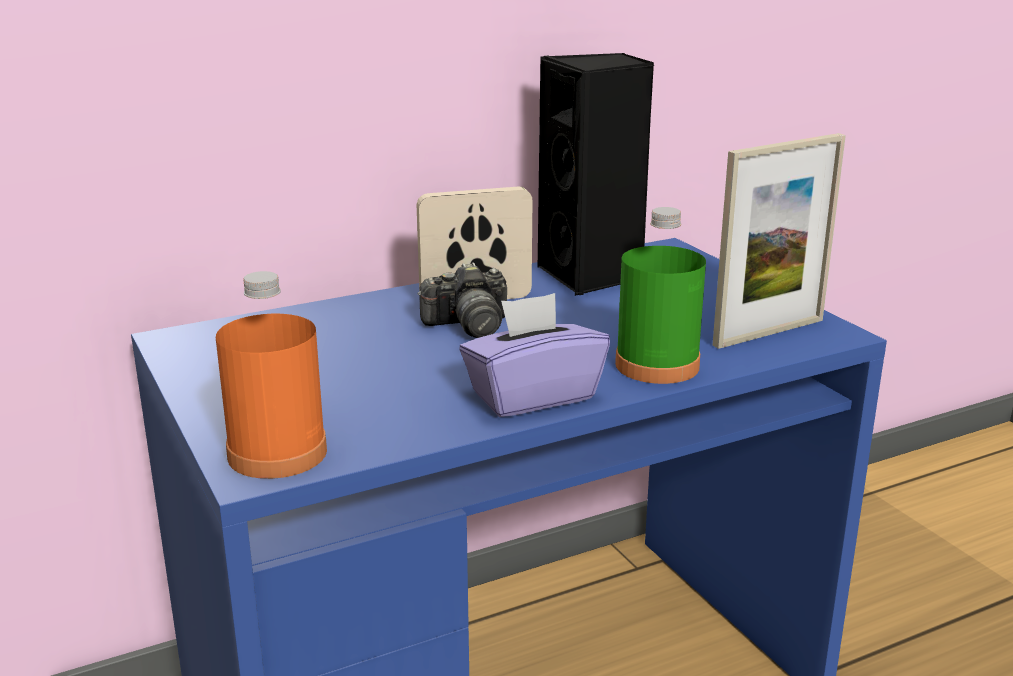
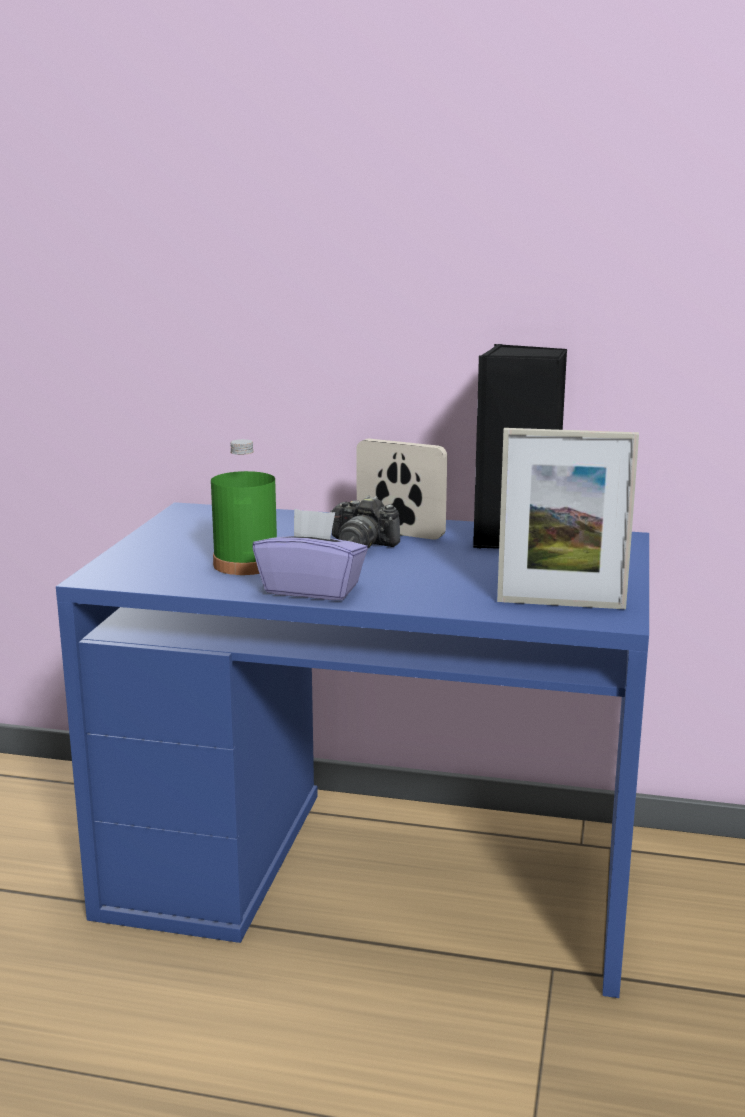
camera: 40 degrees right, 5 degrees down
orange bottle [216,271,327,479] -> none
green bottle [615,207,706,384] -> green bottle moved to [211,439,277,575]

